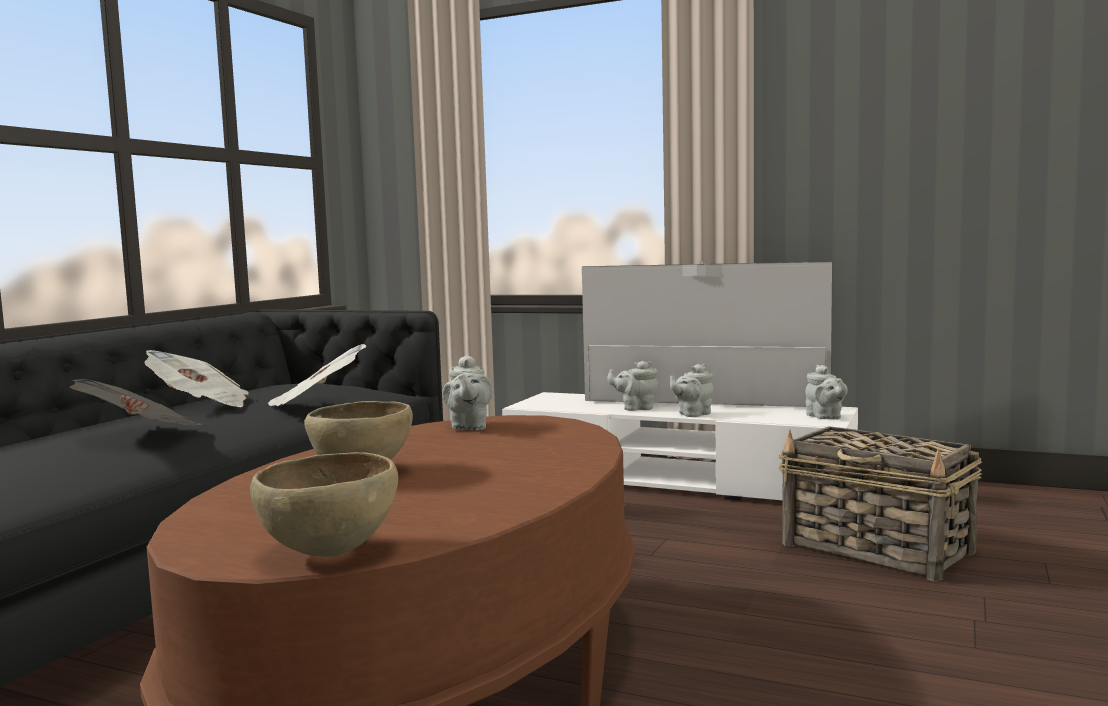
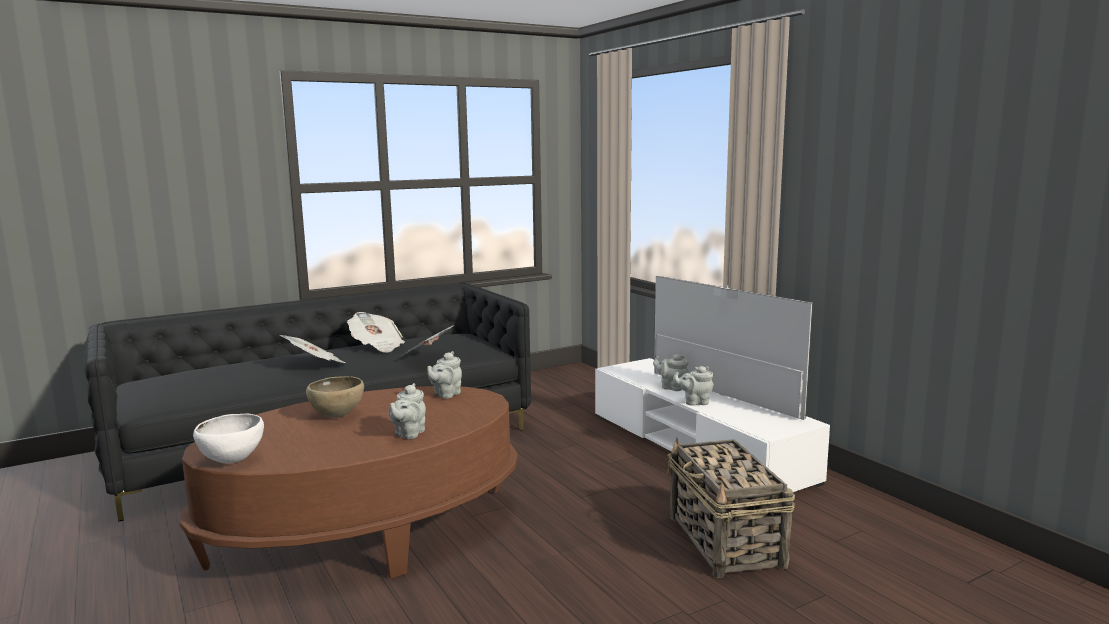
camera: 35 degrees right, 5 degrees up
brown bowl [250,452,398,557] -> white bowl [193,414,264,463]
grey teapot [805,365,847,419] -> grey teapot moved to [389,383,426,439]

